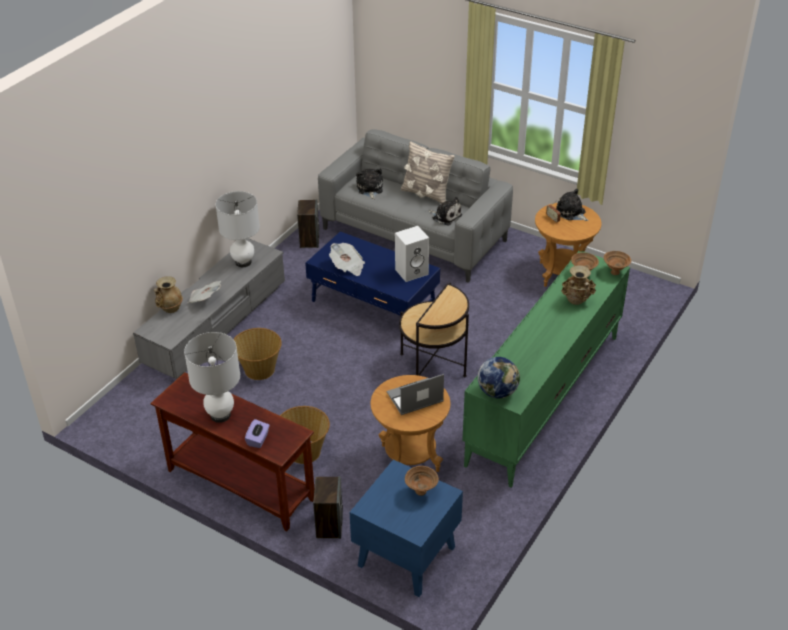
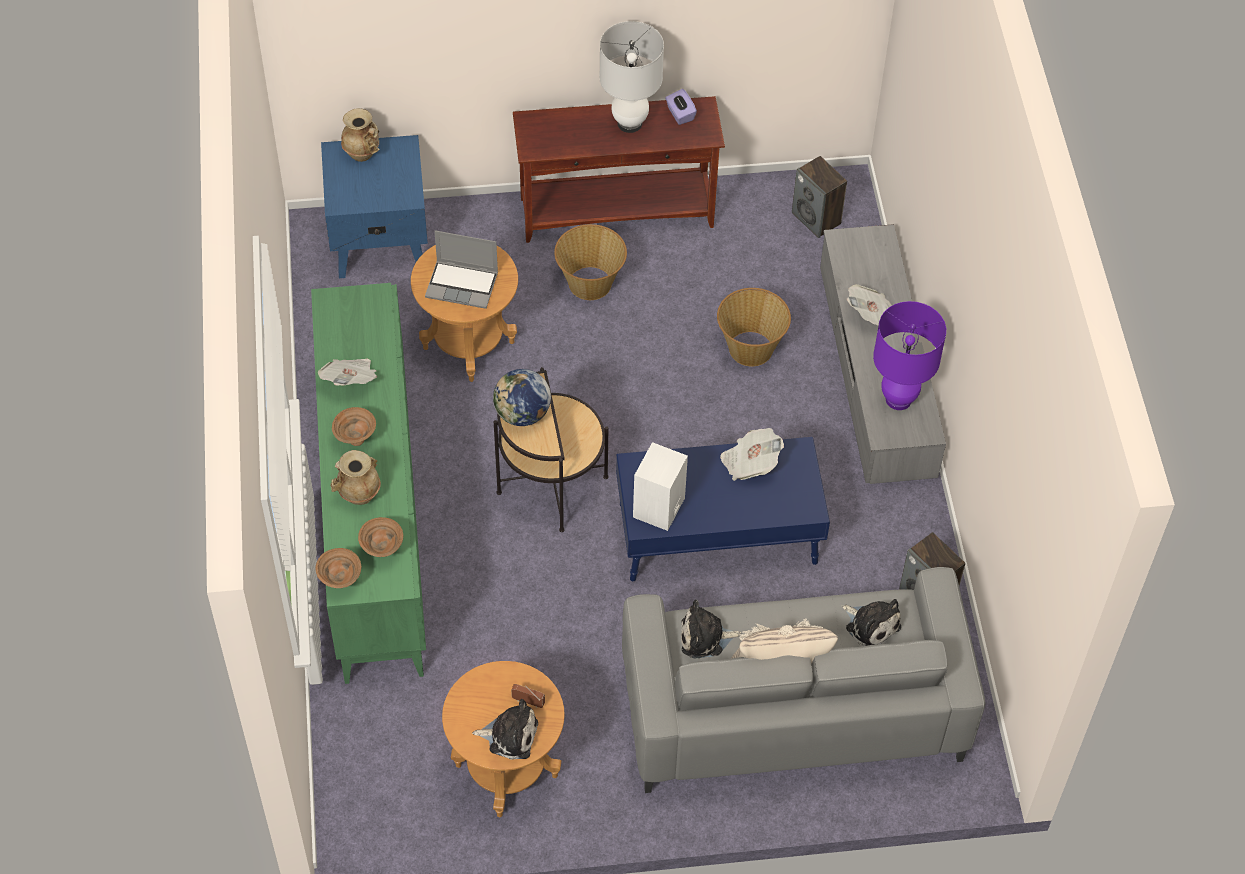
camera: 140 degrees right, 15 degrees up
beige vase [154,276,183,313] -> beige vase moved to [341,108,380,162]
white table lamp [216,191,260,267] -> purple table lamp [873,301,946,410]
purple tissue box [245,419,270,448] -> purple tissue box moved to [665,89,697,125]
speaker [313,476,343,539] -> speaker moved to [792,156,847,238]
laptop [387,374,444,415] -> laptop turned 75 degrees clockwise [425,230,498,309]
brown bowl [405,466,439,496] -> brown bowl moved to [332,407,376,446]
globe [478,357,520,399] -> globe moved to [493,369,551,426]
none -> newspaper [318,358,378,385]

